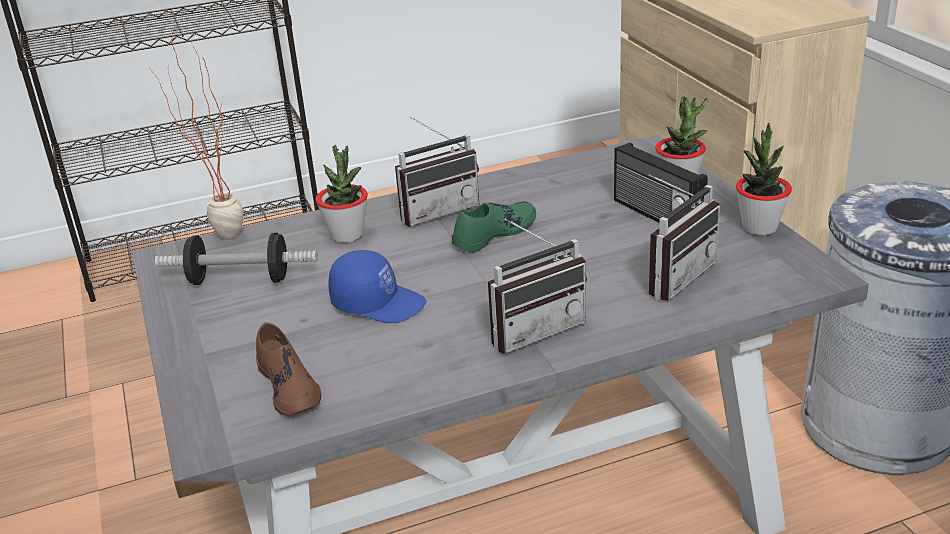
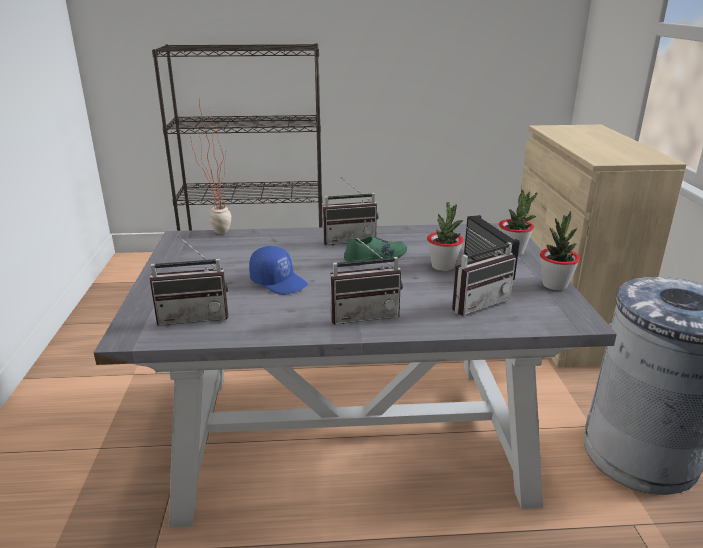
camera: 15 degrees right, 5 degrees down
dumbbell [154,233,318,285] -> none
brown shoe [256,322,321,416] -> radio [149,235,229,326]
potted plant [315,145,368,243] -> potted plant moved to [427,202,464,271]

